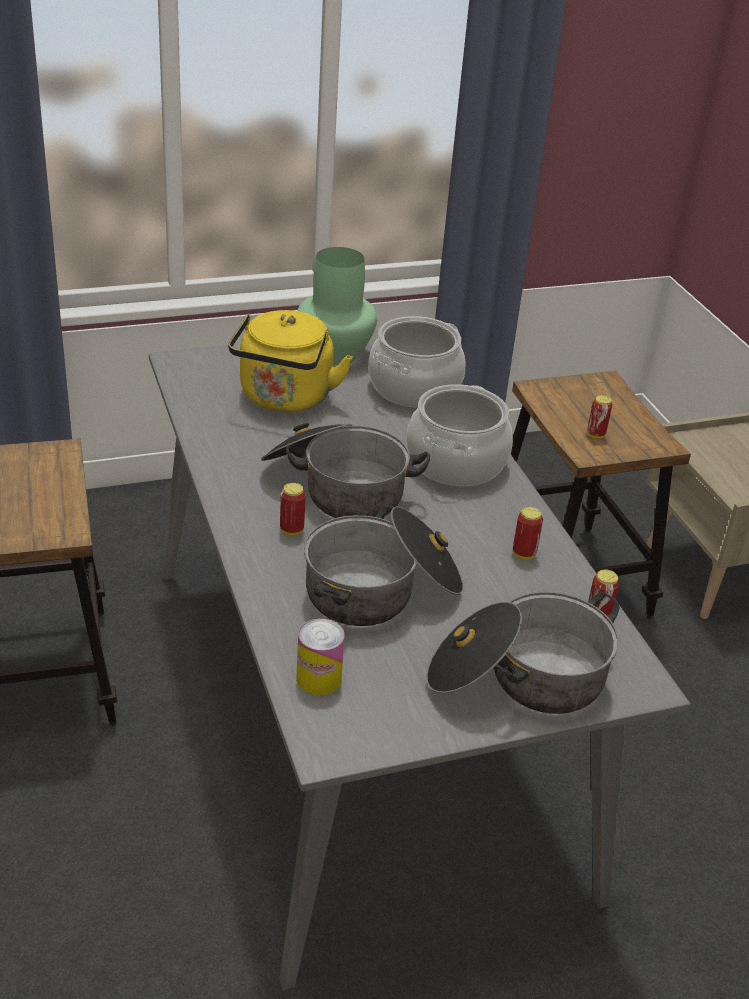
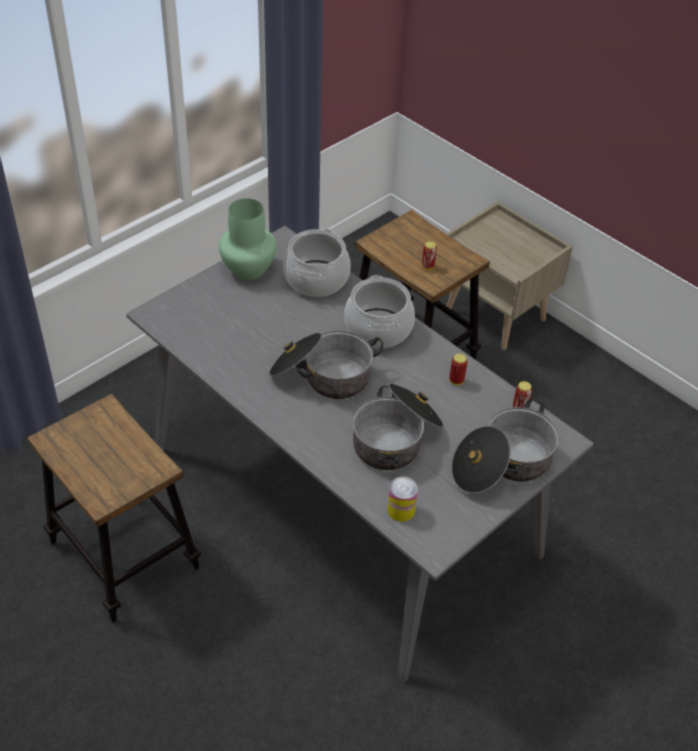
camera: 25 degrees left, 10 degrees up
yellow kettle [228,310,353,412] -> none
can [280,483,306,536] -> none

